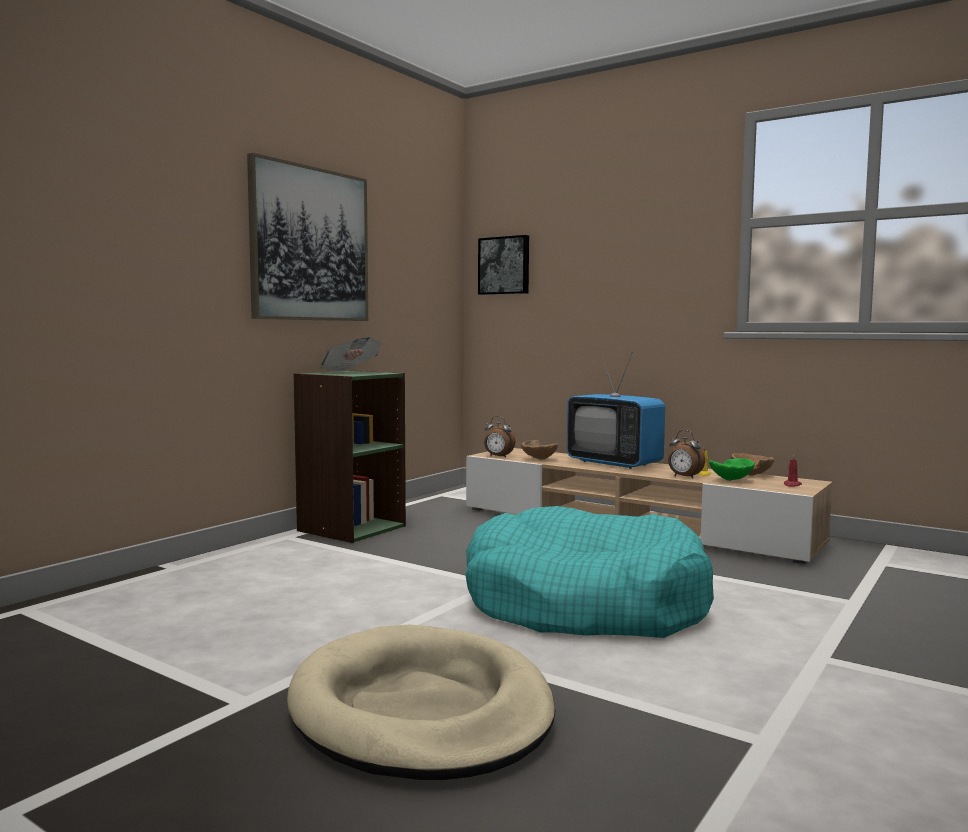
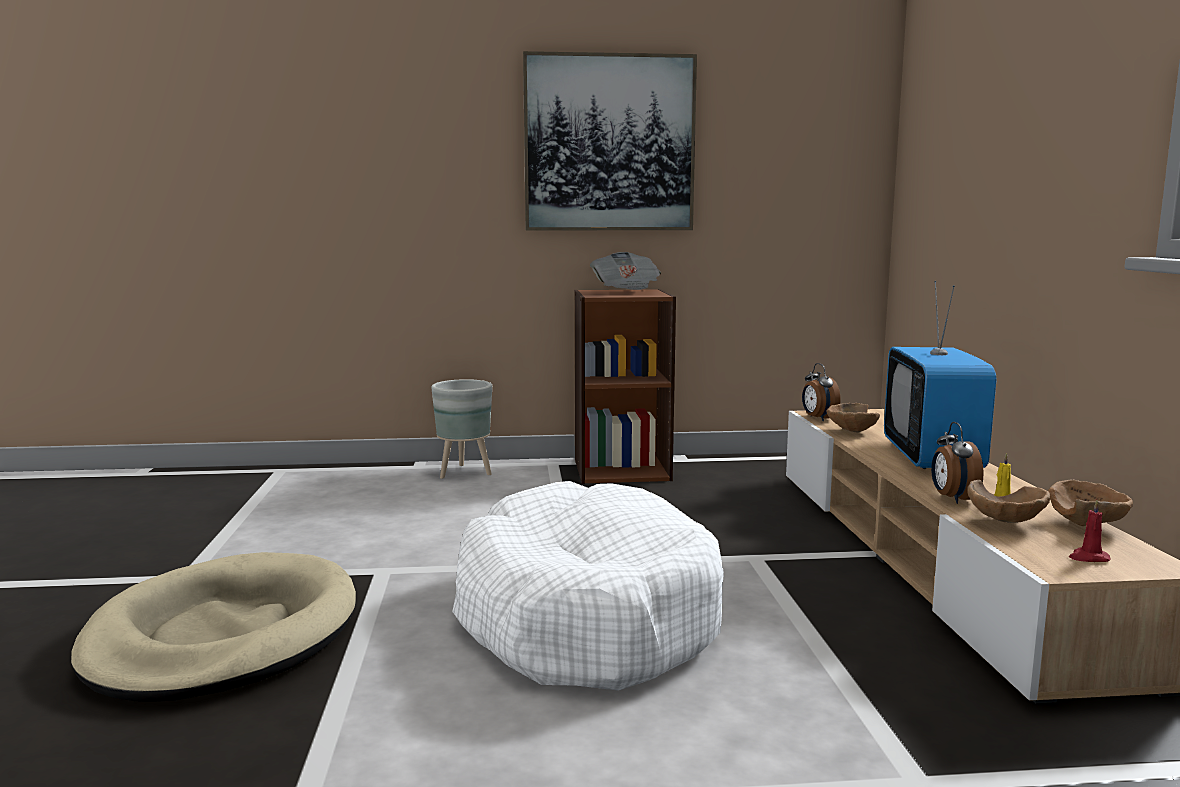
camera: 50 degrees right, 5 degrees up
green bookcase [293,370,406,543] -> brown bookcase [574,289,676,484]
turquoise dog bed [465,506,714,638] -> white dog bed [452,481,724,691]
picture [478,235,529,295] -> none
green bowl [709,458,755,481] -> brown bowl [967,480,1050,523]
none -> grey planter [431,379,492,479]

